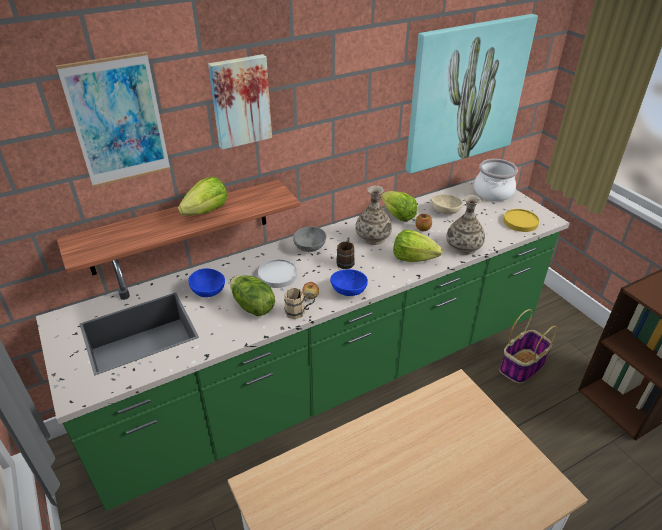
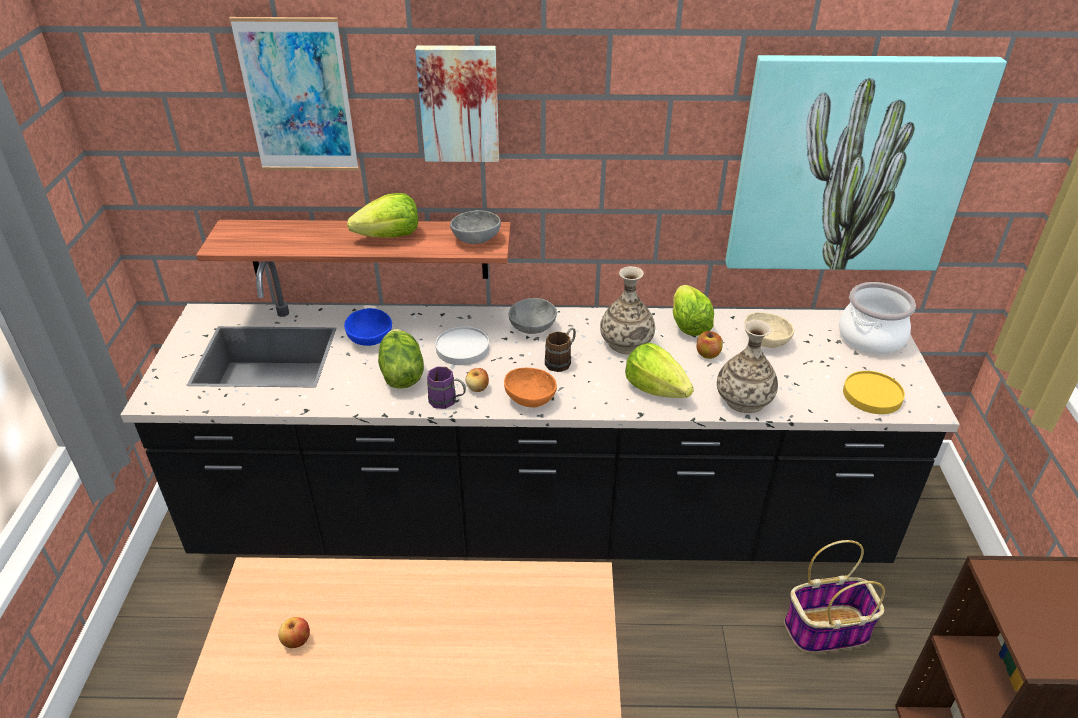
camera: 30 degrees right, 0 degrees up
green counter [36,180,570,511] -> black counter [121,261,960,563]
beige mug [284,288,315,319] -> purple mug [427,366,466,409]
blue bowl [330,269,368,296] -> orange bowl [504,368,557,407]
none -> apple [278,617,310,648]
none -> grey bowl [450,210,501,244]

